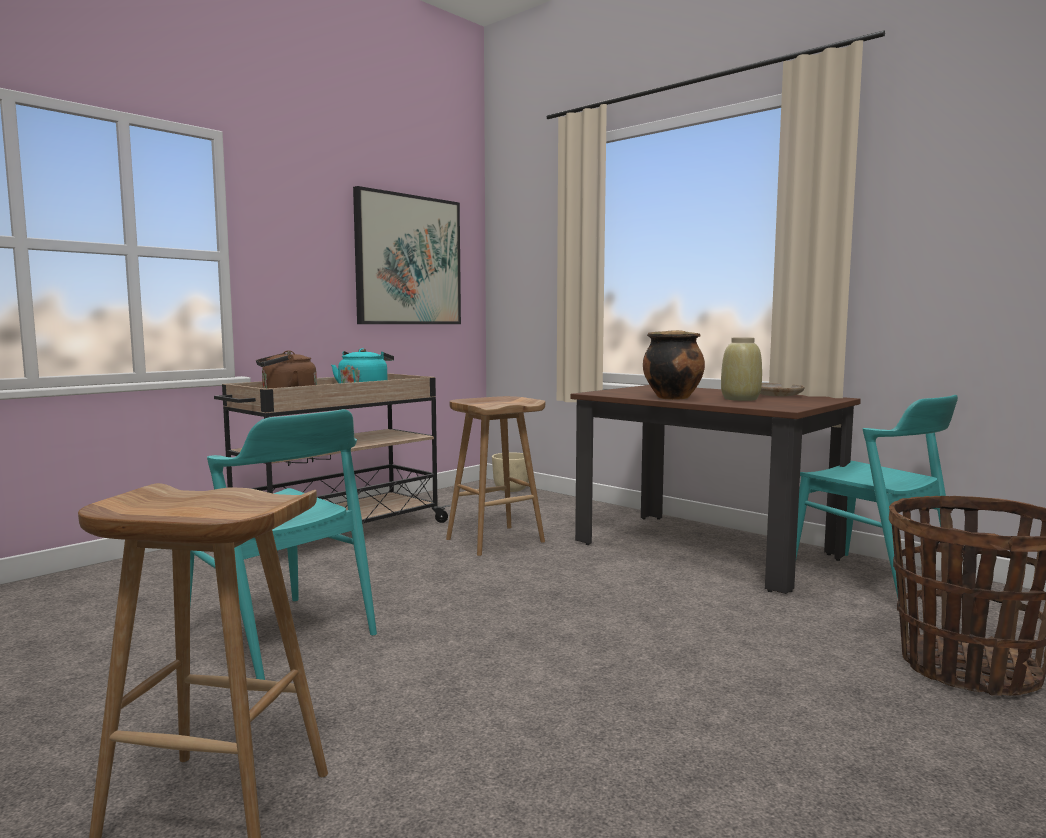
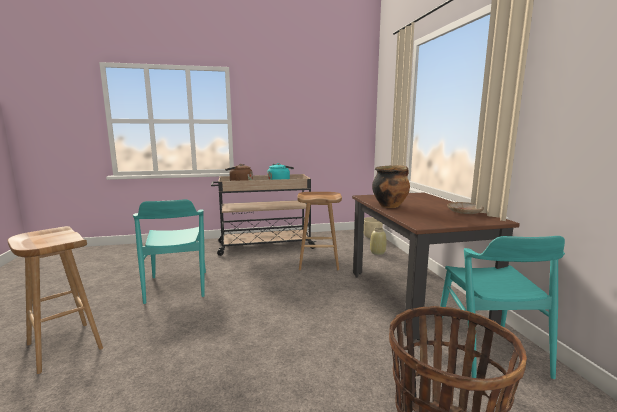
camera: 35 degrees right, 5 degrees up
picture [353,186,461,324] -> none
beige vase [721,337,762,401] -> beige vase moved to [370,228,386,255]

